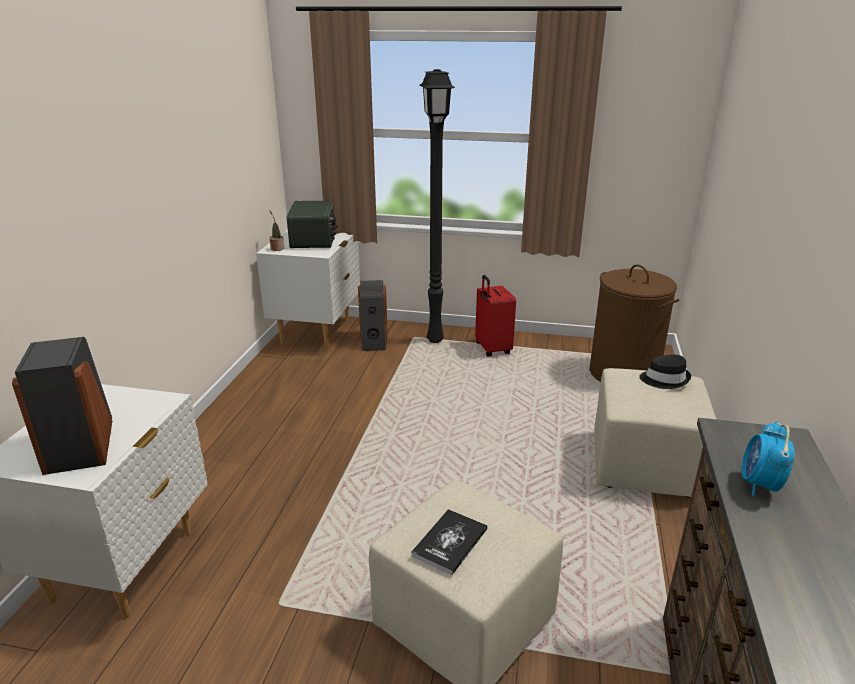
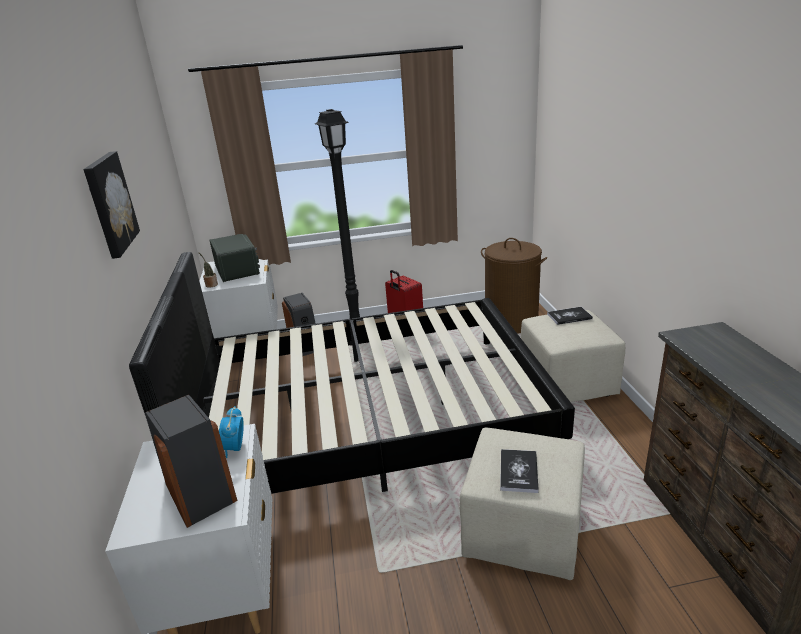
camera: 20 degrees left, 0 degrees up
black hat [639,355,691,389] -> book [547,307,593,325]
alarm clock [742,421,794,496] -> alarm clock moved to [219,406,244,458]
none -> picture [83,151,140,259]
none -> black bed [129,252,575,494]

